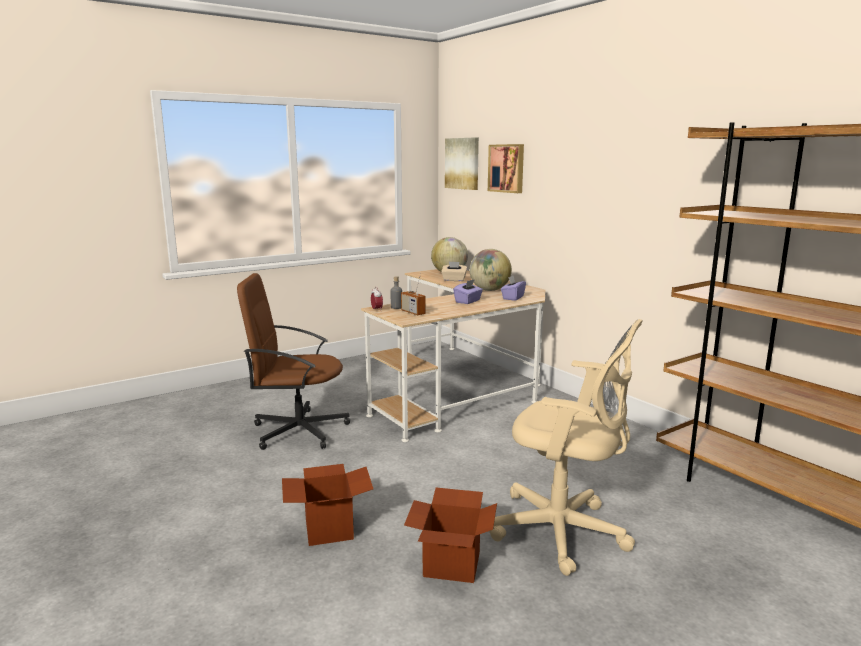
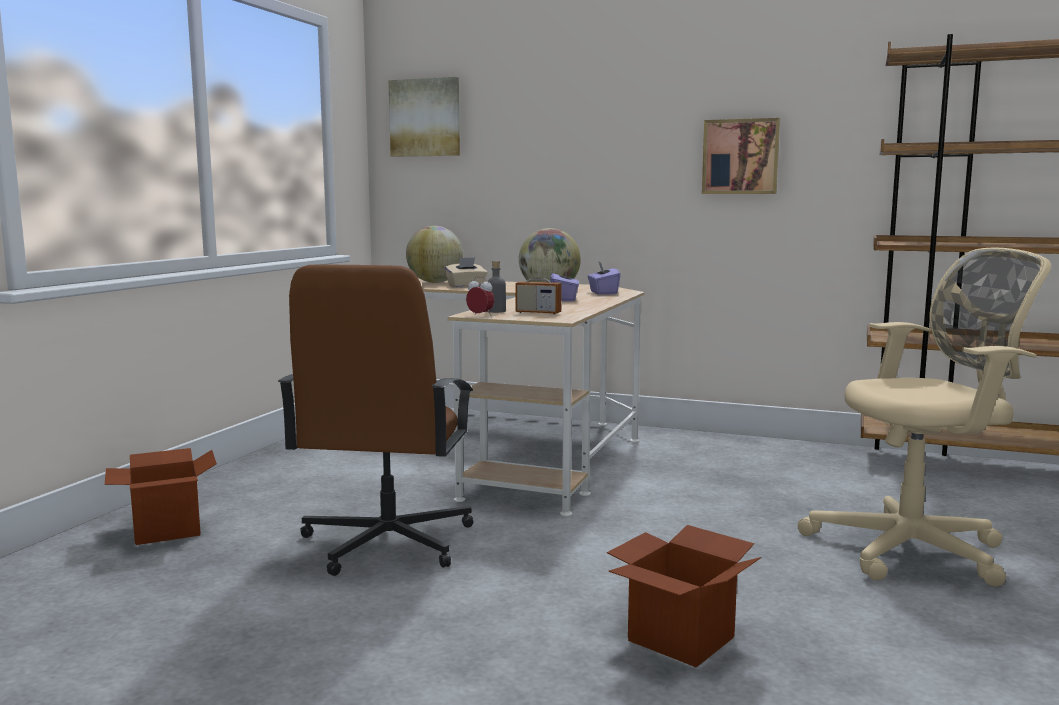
camera: 35 degrees left, 5 degrees down
brown office chair [237,273,350,450] -> brown office chair turned 45 degrees counterclockwise [278,264,473,576]
cardboard box [404,488,497,583] -> cardboard box moved to [104,448,217,545]
picture [488,144,524,193] -> picture moved to [702,118,780,194]

